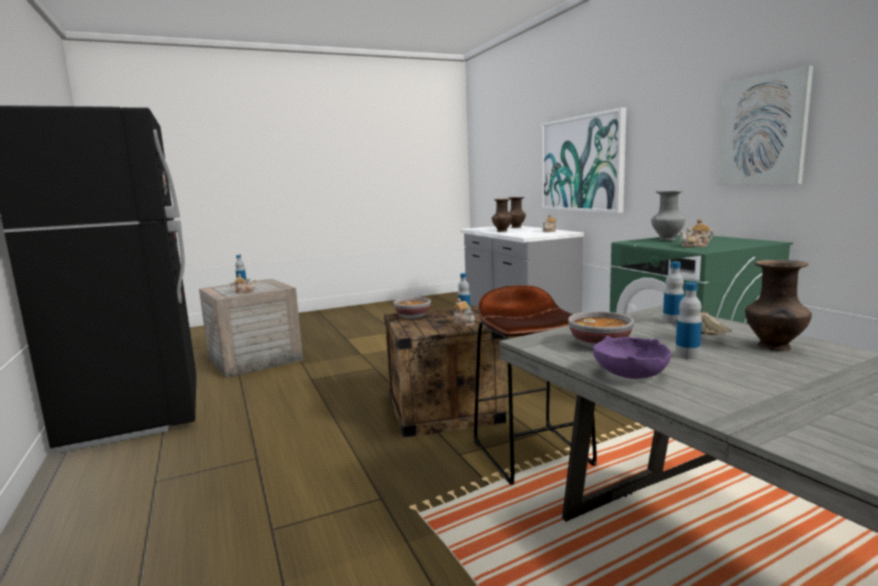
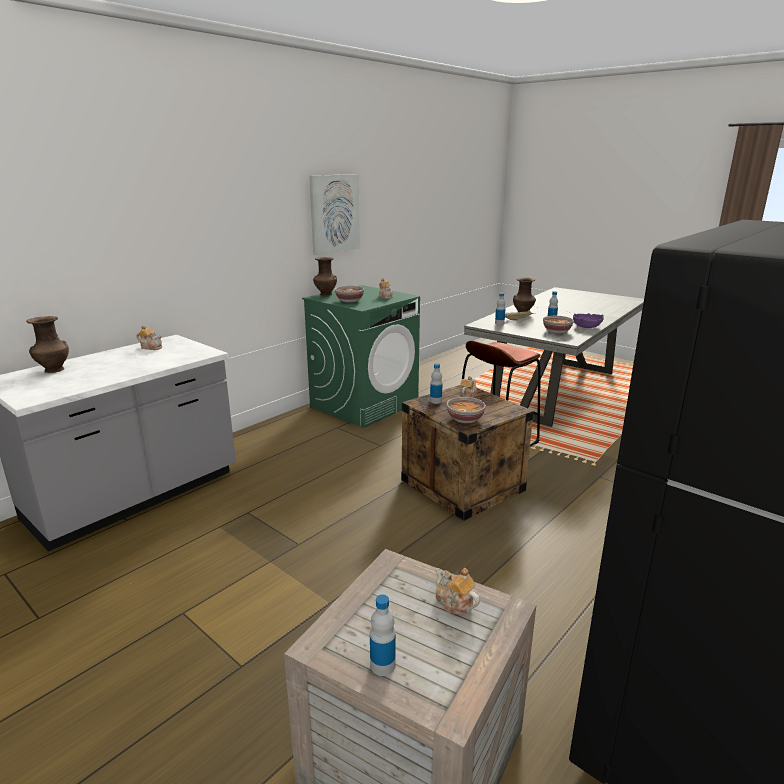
camera: 115 degrees left, 10 degrees up
brown vase [492,199,512,232] -> brown vase moved to [313,257,337,296]
picture [541,107,626,213] -> none
grey vase [651,191,685,241] -> bowl [335,286,364,302]

